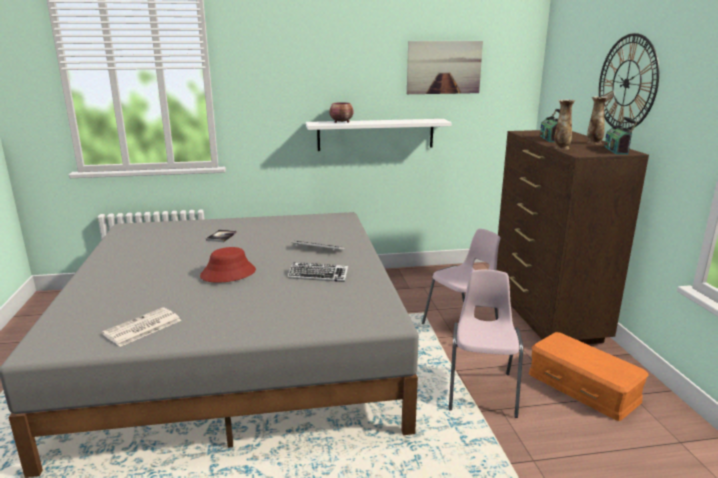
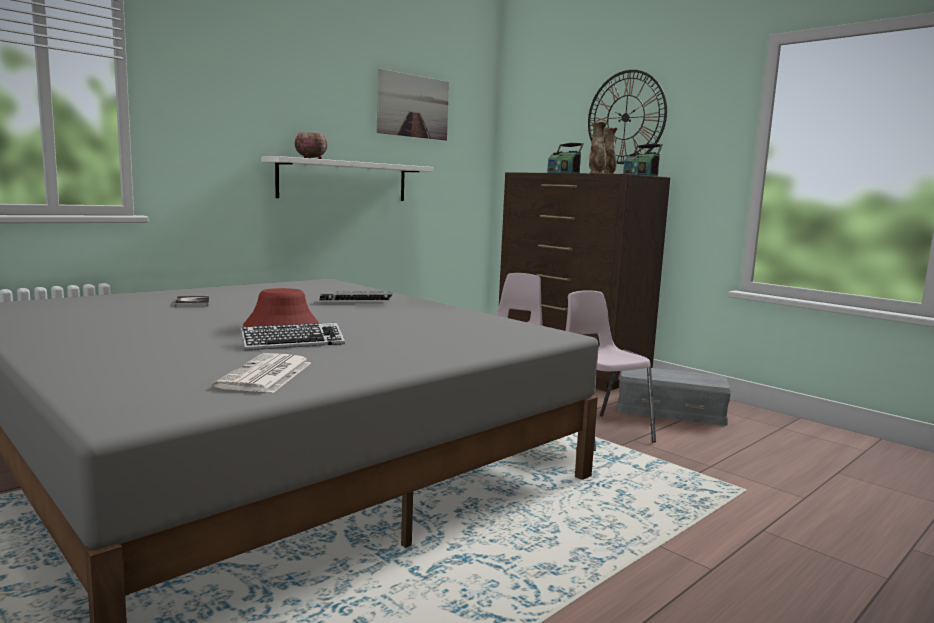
camera: 35 degrees left, 10 degrees down
keyboard [288,262,348,282] -> keyboard moved to [240,323,345,351]
orange storage box [529,332,649,421] -> grey storage box [616,368,732,426]

